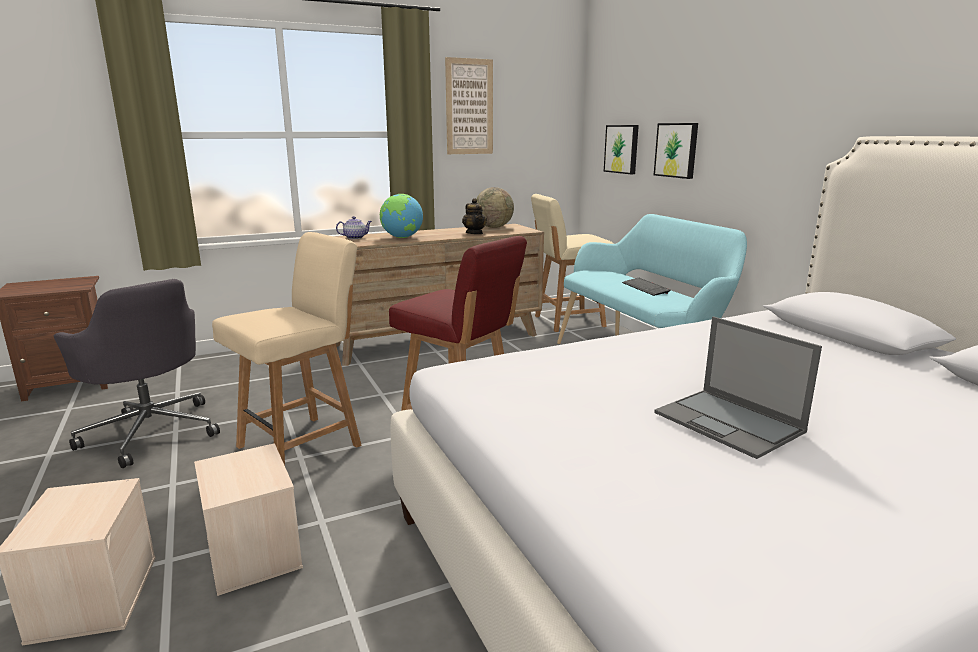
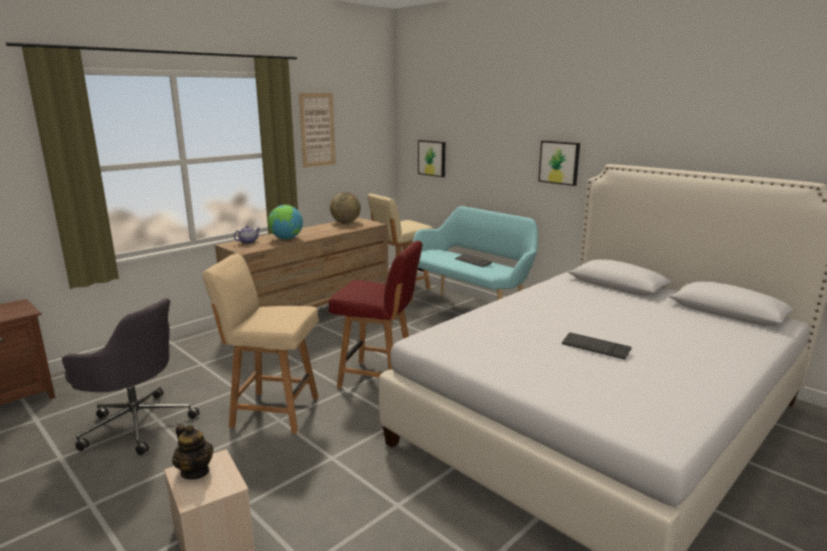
camera: 20 degrees left, 0 degrees up
beige storage box [194,443,303,596] -> none
beige chair [212,232,362,465] -> beige chair turned 105 degrees counterclockwise [202,254,319,434]
teapot [462,198,487,234] -> teapot moved to [172,425,213,479]
picture [654,123,698,179] -> picture moved to [538,141,580,186]
laptop [654,316,822,459] -> keyboard [561,333,632,360]

